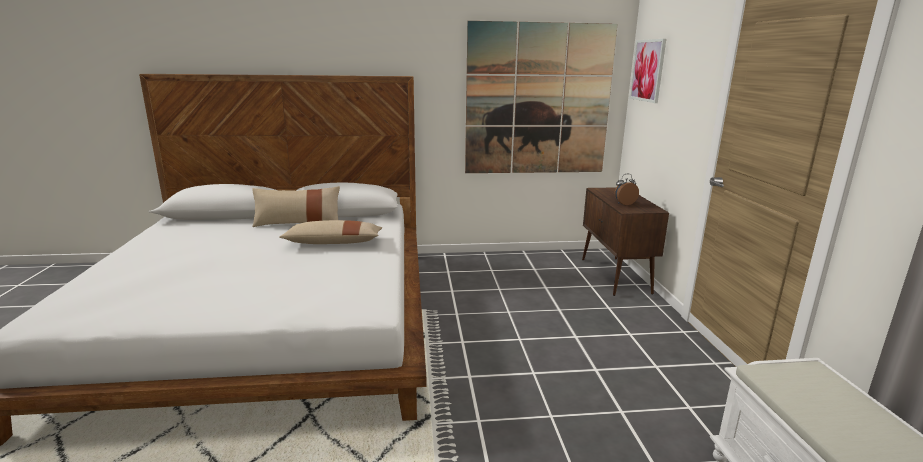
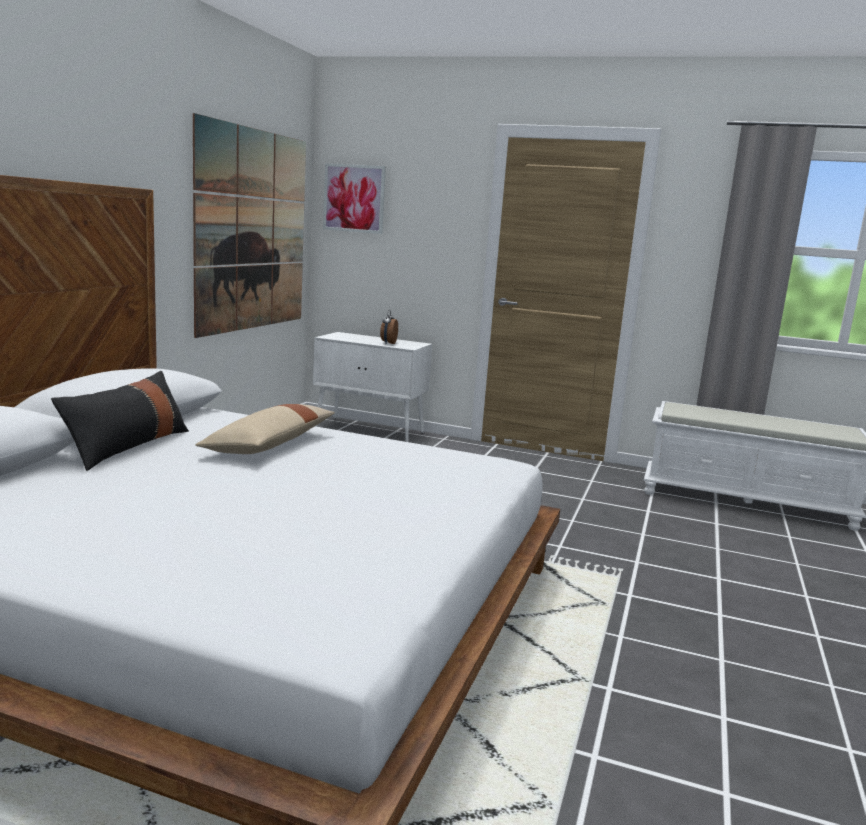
camera: 65 degrees left, 5 degrees down
beige pillow [252,186,340,227] -> black pillow [51,371,189,471]
brown cabinet [582,187,669,296] -> white cabinet [313,332,432,442]

